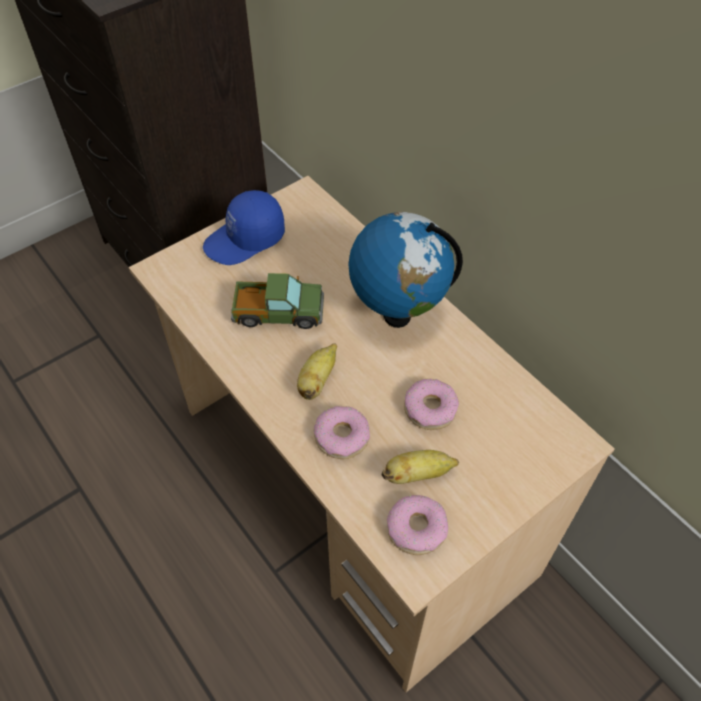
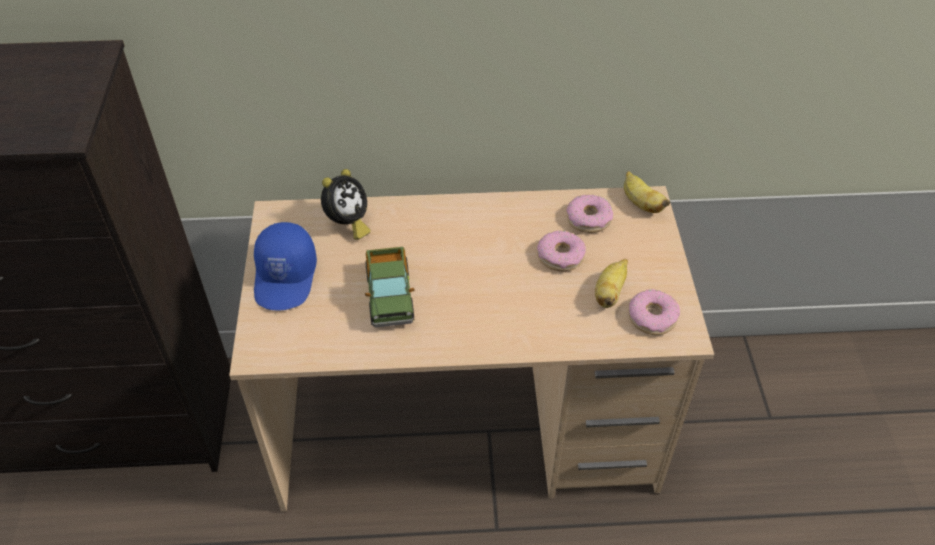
camera: 55 degrees left, 5 degrees down
toy truck [231,273,324,329] -> toy truck turned 135 degrees clockwise [365,247,414,328]
banana [297,344,337,400] -> banana moved to [624,171,670,213]
donut [314,406,370,459] -> donut moved to [566,195,613,233]
globe [348,212,463,328] -> none
none -> alarm clock [321,169,371,240]

